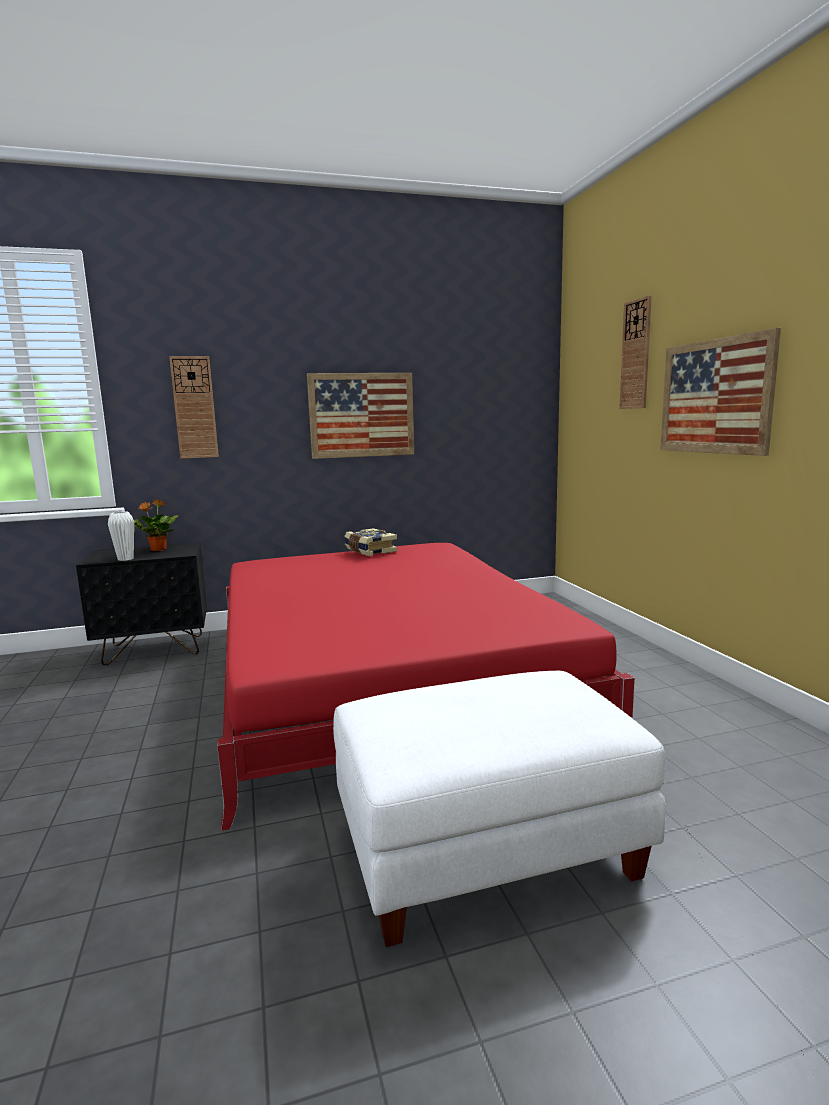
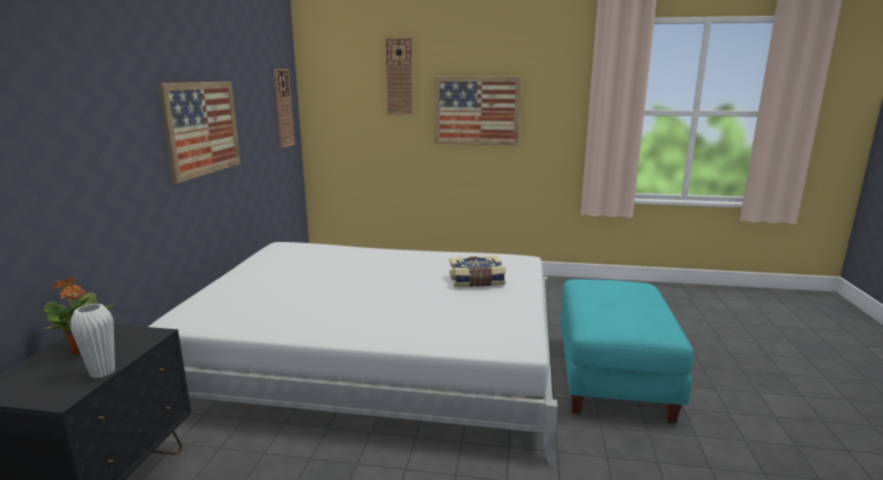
camera: 65 degrees left, 5 degrees up
wall clock [169,356,219,459] -> wall clock moved to [274,69,295,148]
red bed [217,543,635,831] -> white bed [148,242,558,467]
white ottoman [333,671,666,947] -> turquoise ottoman [561,279,694,423]
book [344,528,397,556] -> book moved to [449,256,506,287]

